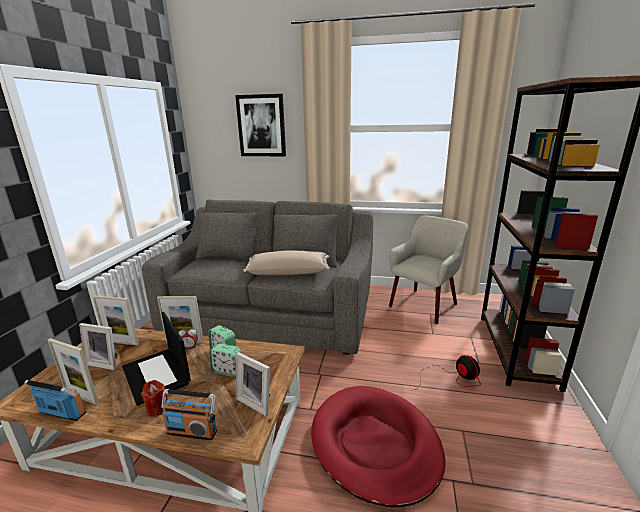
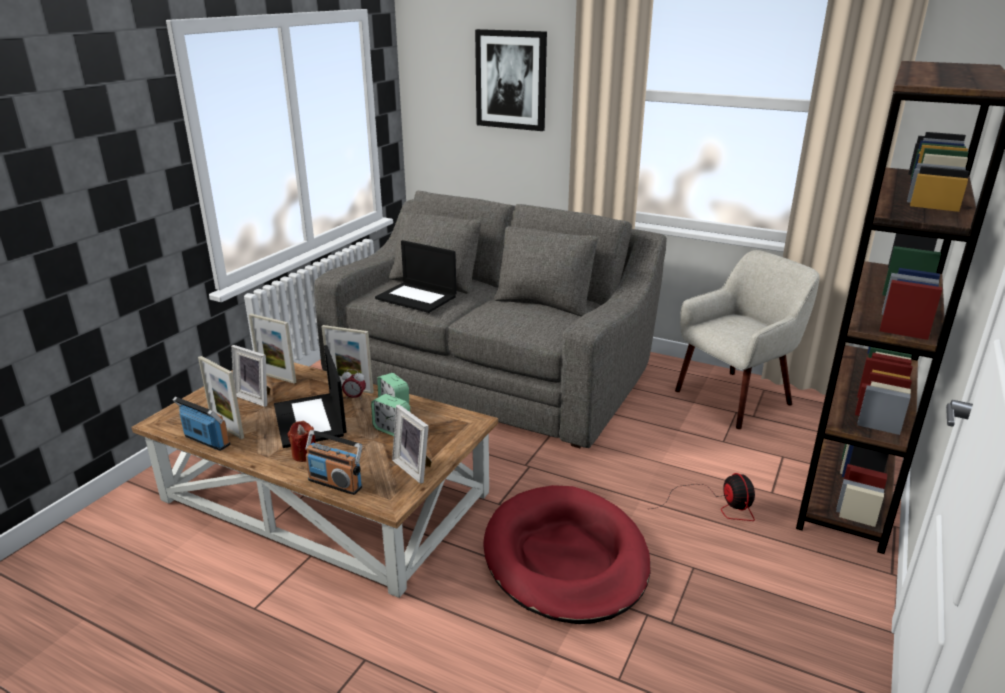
camera: 15 degrees right, 5 degrees up
beige pillow [243,250,330,275] -> none
none -> laptop [375,240,457,313]

